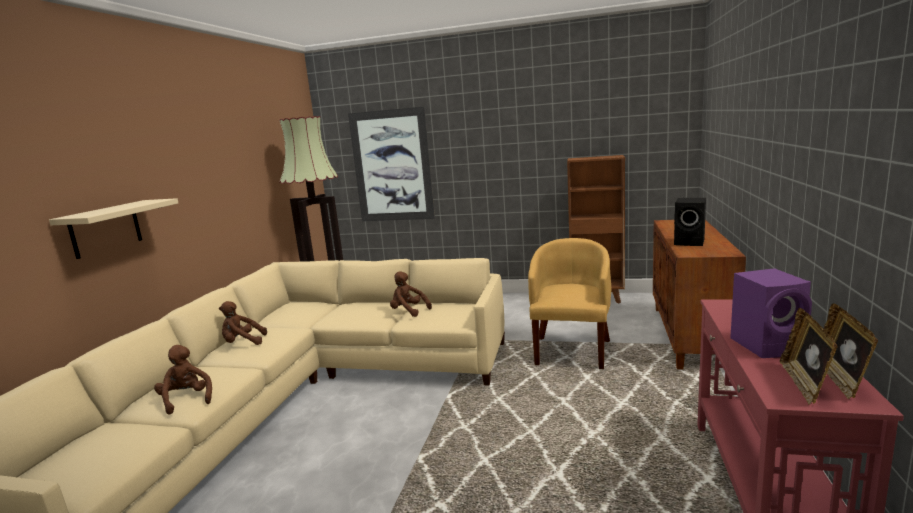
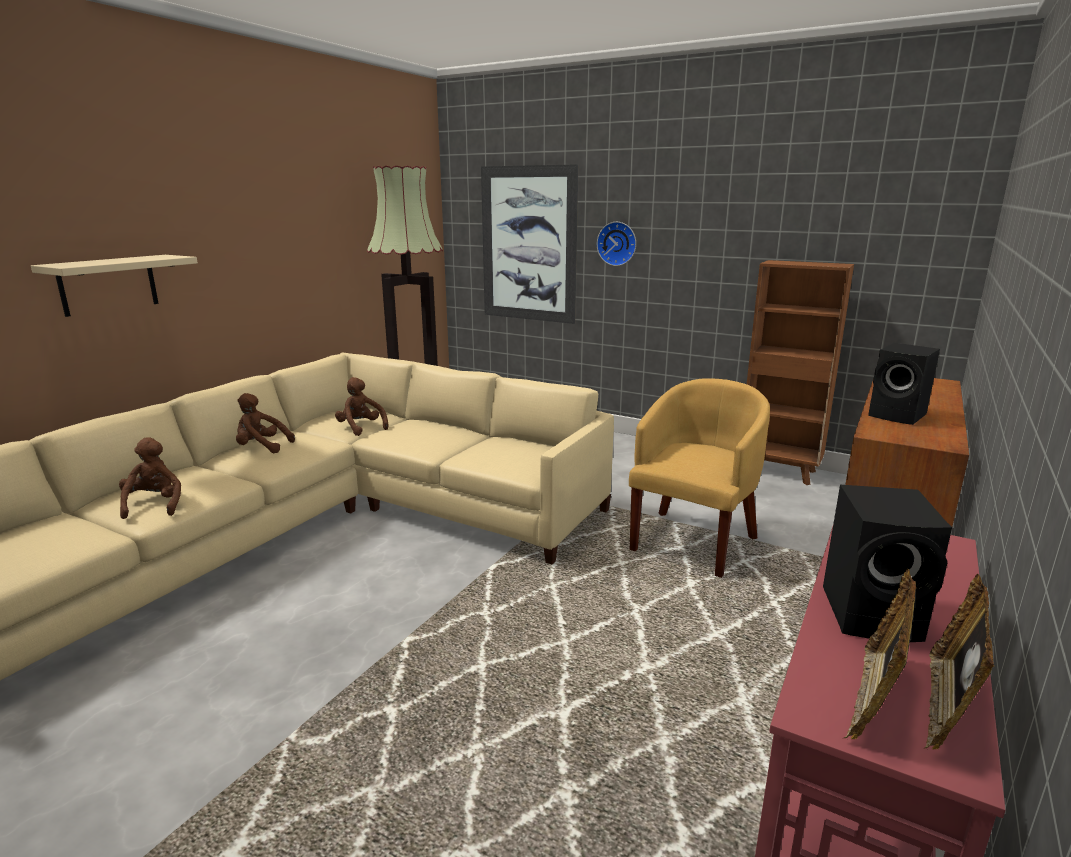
camera: 15 degrees right, 5 degrees up
brown plush toy [390,271,432,317] -> brown plush toy moved to [335,377,389,436]
purple speaker [730,268,812,358] -> black speaker [823,485,952,642]
none -> wall clock [597,222,636,266]

